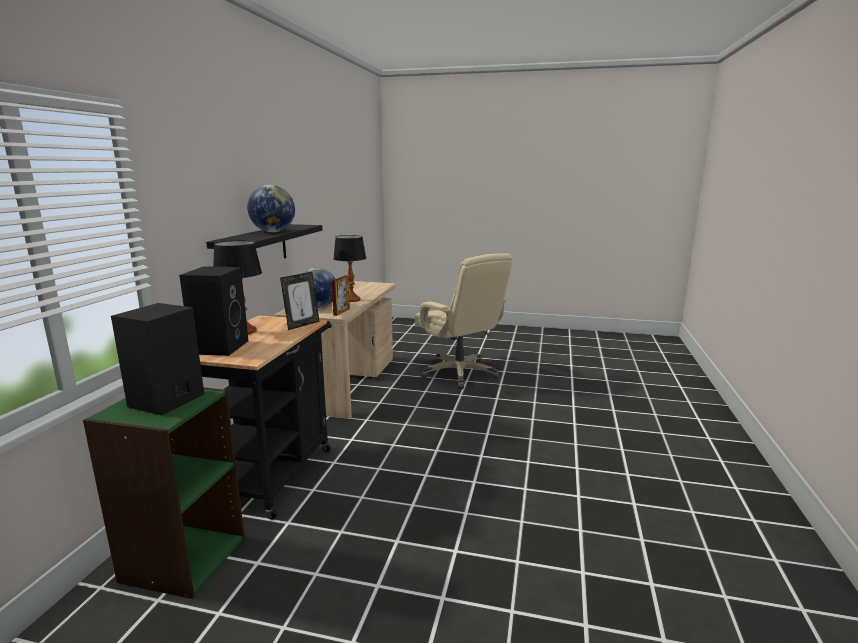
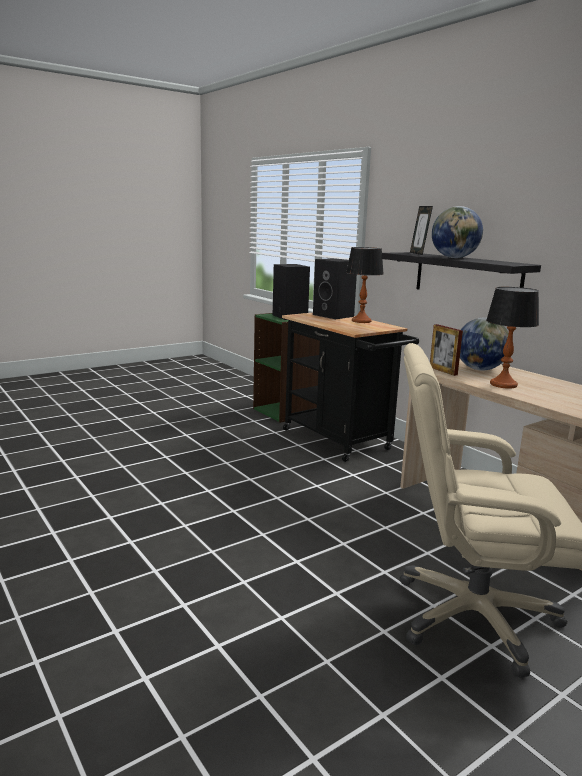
camera: 130 degrees right, 0 degrees up
picture frame [280,272,320,330] -> picture frame moved to [410,206,433,255]

